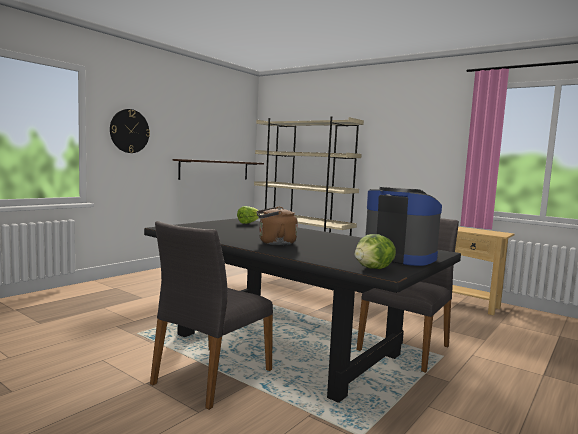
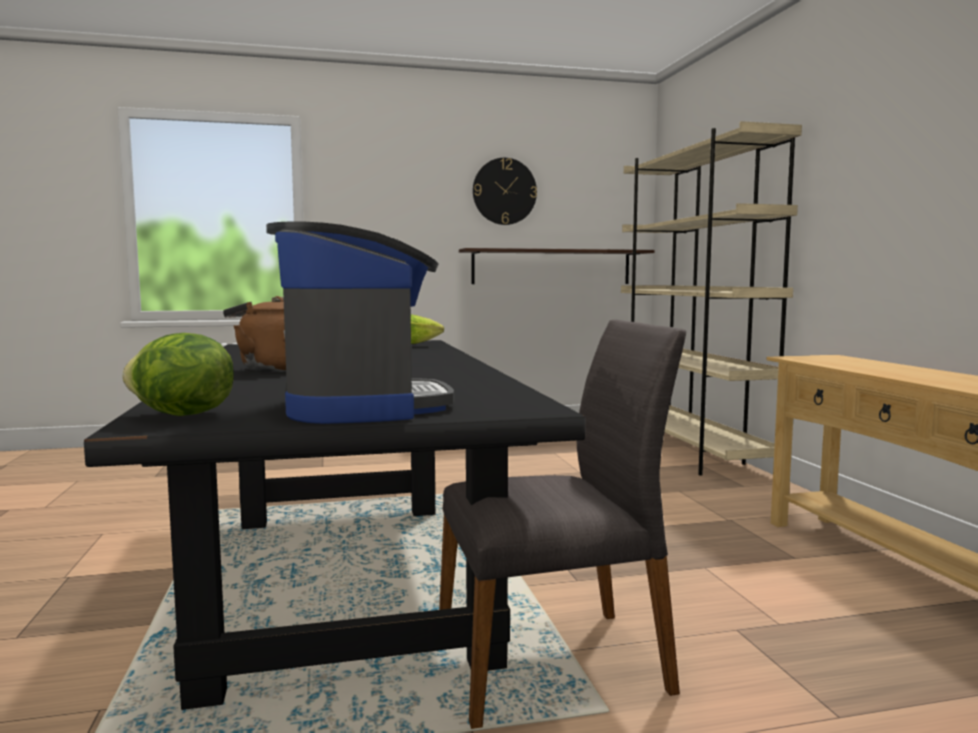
camera: 40 degrees right, 0 degrees up
wall clock [110,109,150,153] -> wall clock moved to [473,158,537,225]
grey chair [150,221,273,410] -> none

